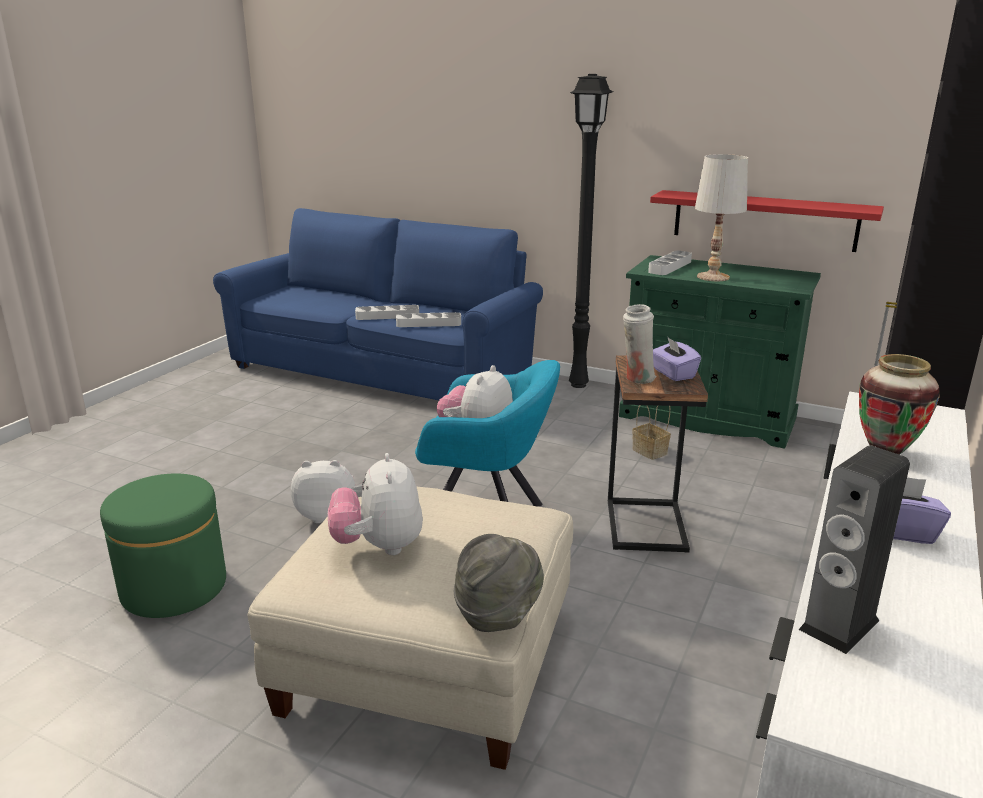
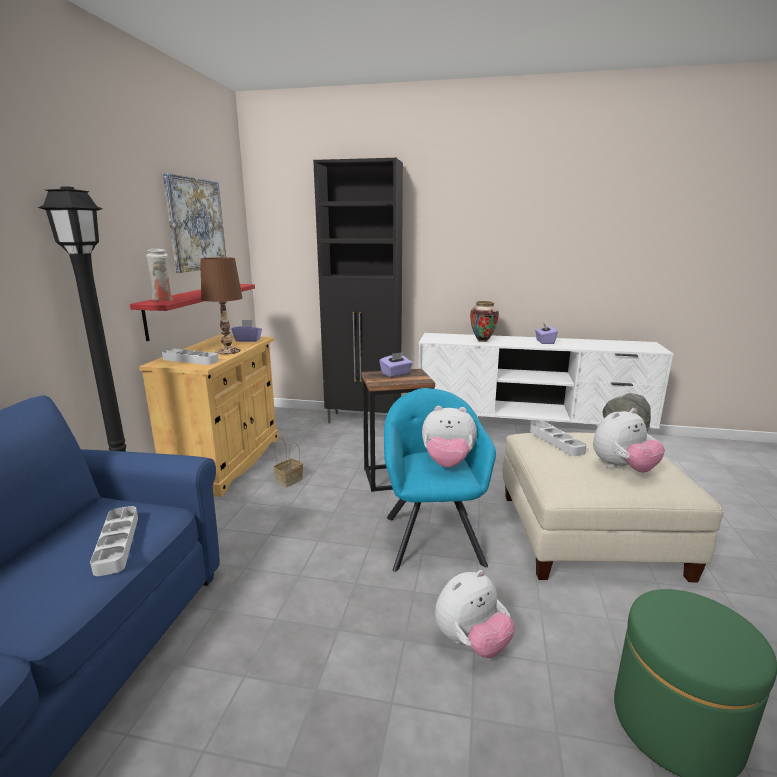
camera: 105 degrees left, 5 degrees down
plush toy [291,460,355,523] -> plush toy turned 105 degrees counterclockwise [435,570,515,658]
grey tray [355,305,419,320] -> grey tray moved to [530,421,586,456]
green cabinet [619,255,821,449] -> beige cabinet [139,335,279,497]
white vase [623,304,657,384] -> white vase moved to [146,249,173,301]
white table lamp [695,154,748,281] -> brown table lamp [200,257,242,355]
speaker [798,445,910,654] -> none
none -> picture [163,173,226,273]
none -> purple tissue box [231,320,262,342]

